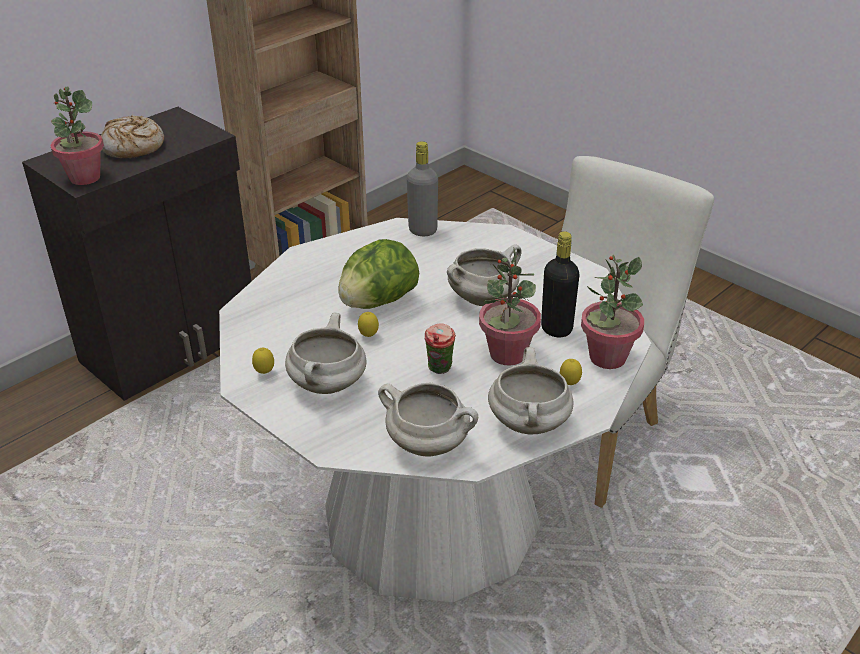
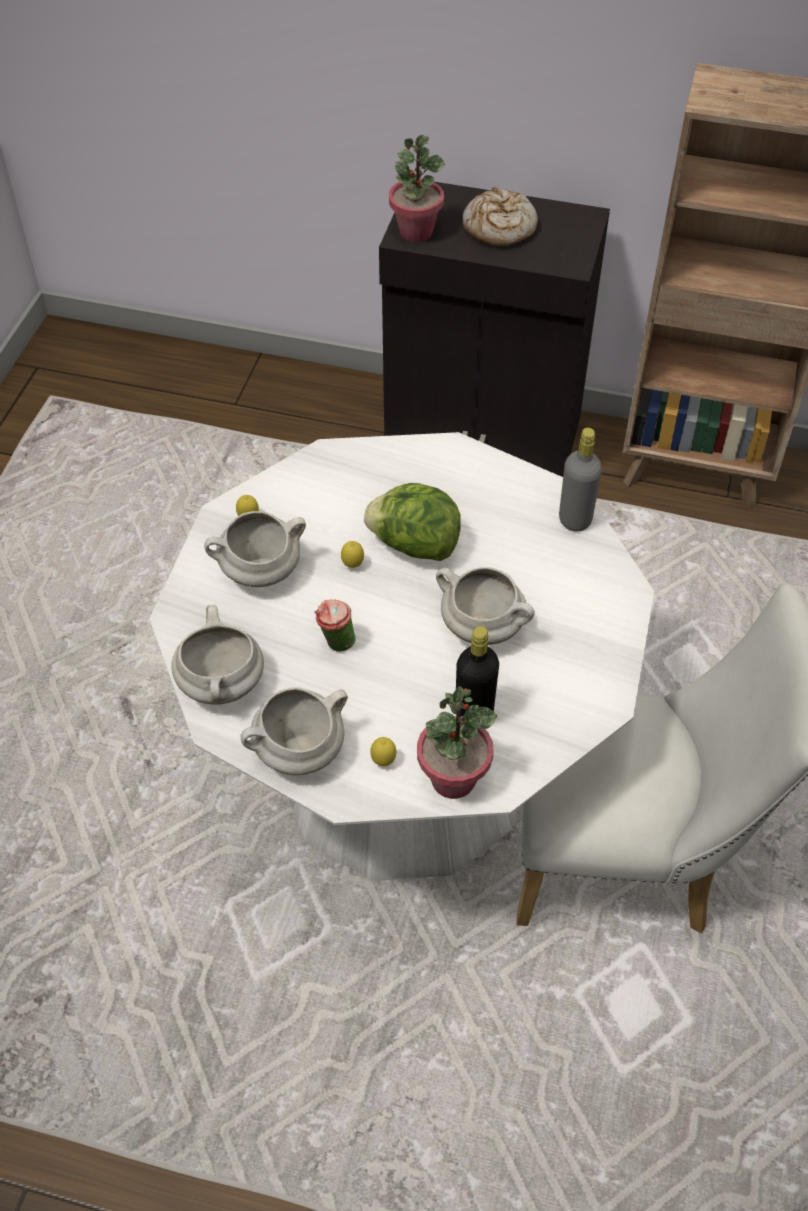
camera: 60 degrees right, 15 degrees up
potted plant [479,247,541,366] -> none

